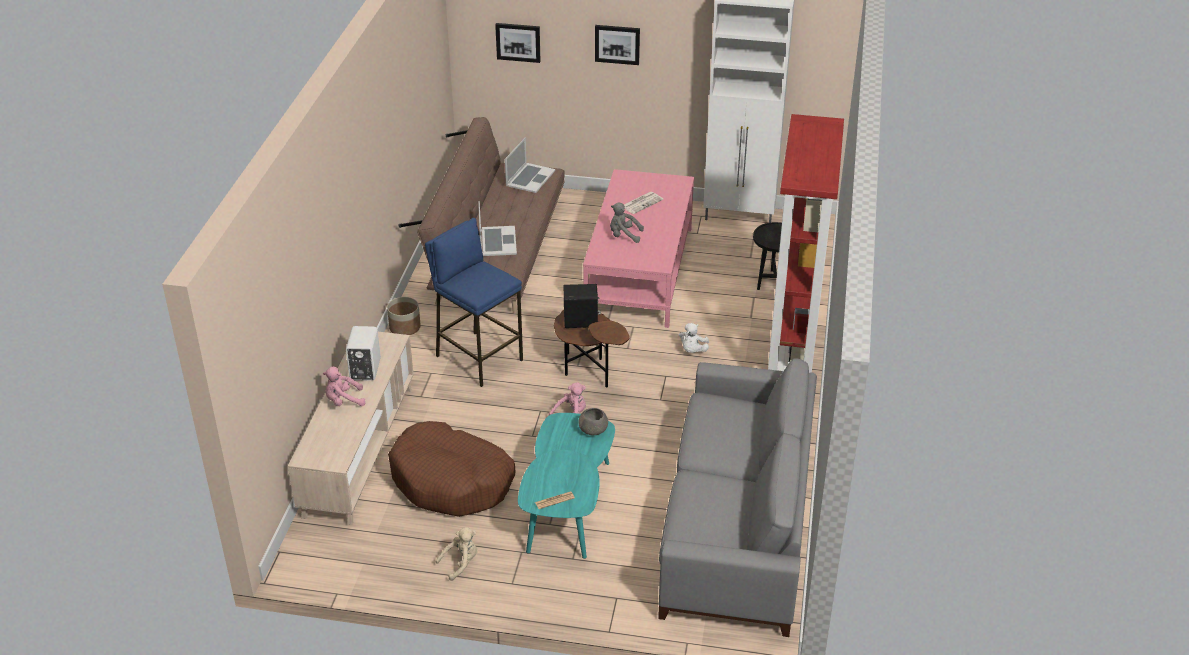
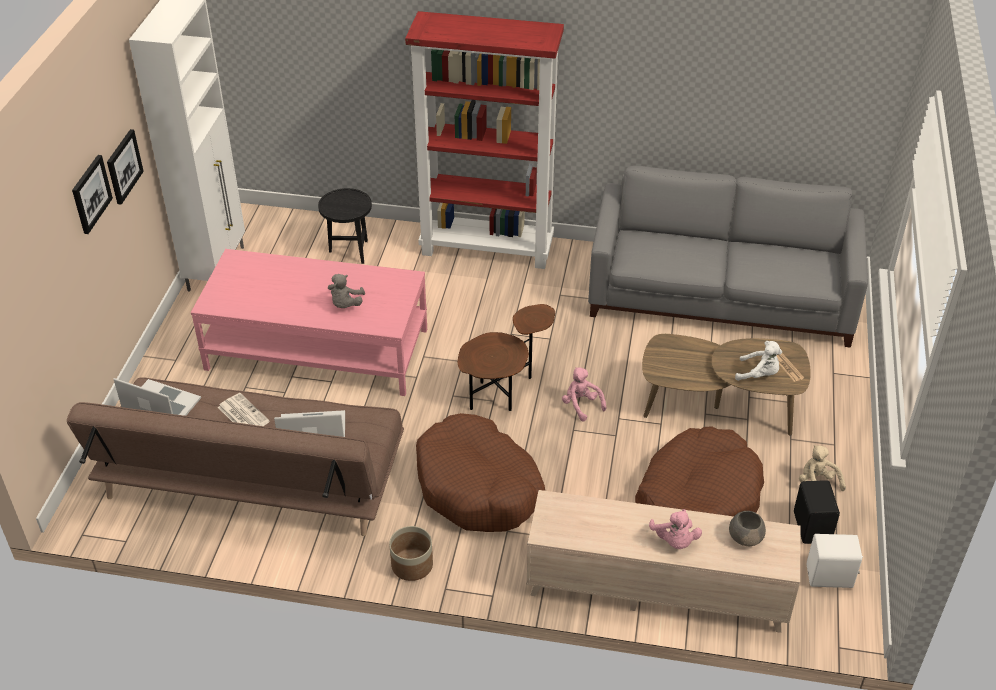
camera: 90 degrees left, 5 degrees up
white speaker [346,326,381,381] -> white speaker moved to [807,534,863,588]
blue stool [425,217,523,387] -> brown dog bed [416,413,545,532]
picture [495,23,540,63] -> picture moved to [107,129,144,205]
turquoise coffee table [518,413,615,559] -> brown coffee table [642,334,811,436]
black speaker [564,284,601,328] -> black speaker moved to [794,480,840,544]
grey bowl [578,408,608,435] -> grey bowl moved to [729,511,766,546]
newspaper [624,192,663,214] -> newspaper moved to [218,393,270,426]
white plush toy [679,323,709,353] -> white plush toy moved to [735,341,782,381]

